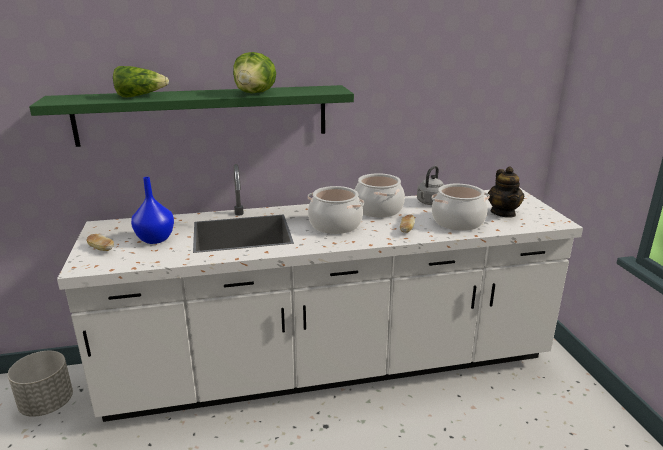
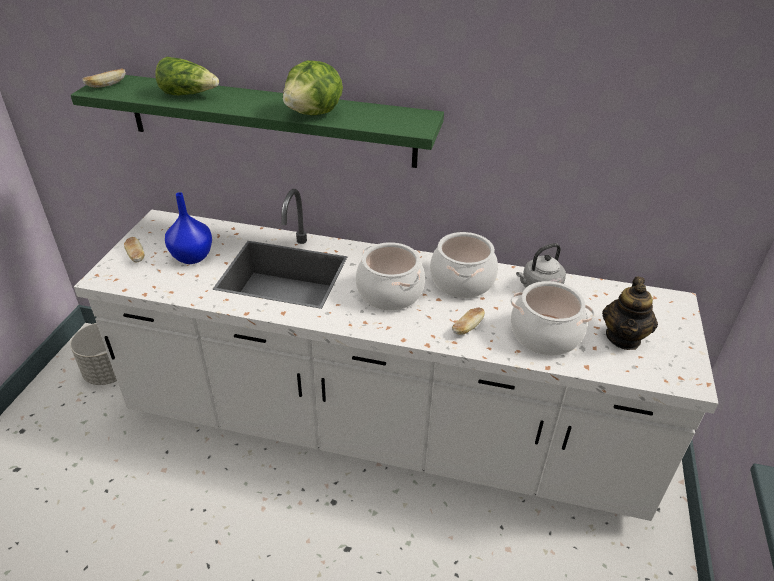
camera: 25 degrees right, 15 degrees up
none -> bread [82,69,126,88]

